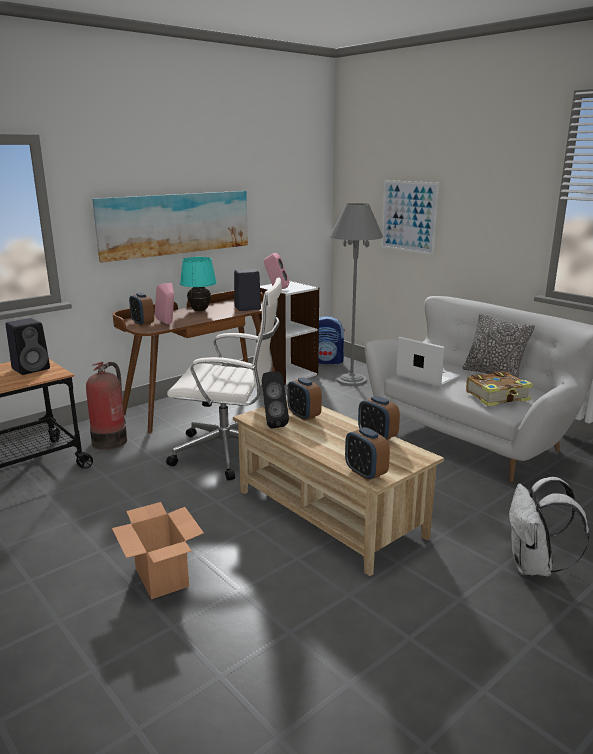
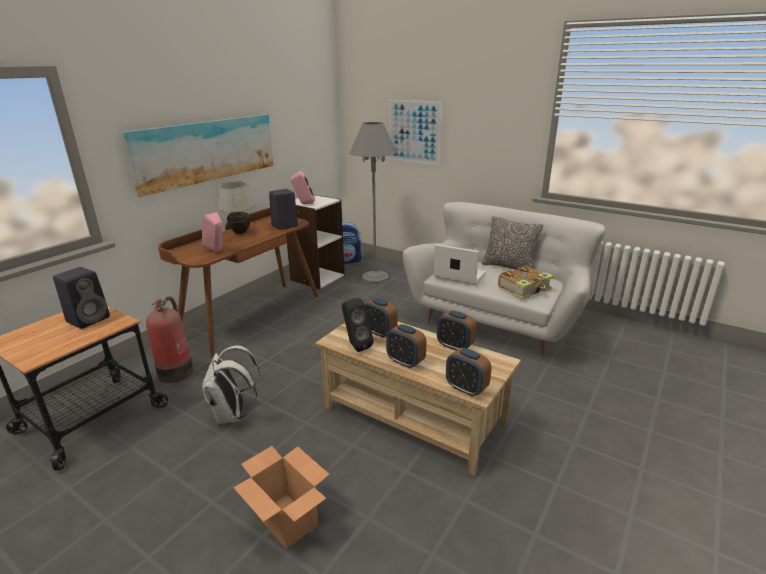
camera: 15 degrees left, 5 degrees up
alarm clock [129,292,154,326] -> alarm clock moved to [386,324,426,368]
white office chair [166,277,282,481] -> none
turquoise table lamp [180,257,217,311] -> white table lamp [219,181,255,234]
white backpack [509,477,589,576] -> white backpack moved to [202,345,260,424]

